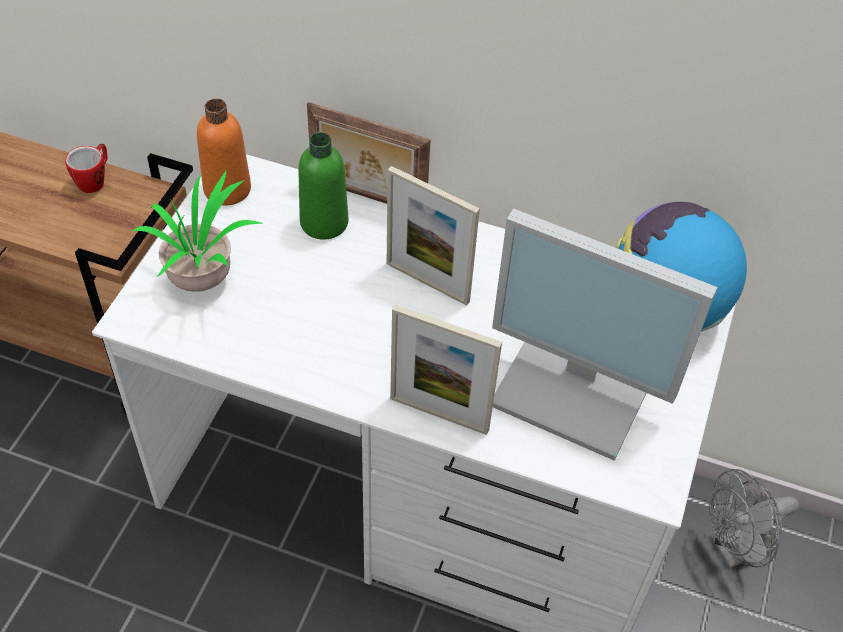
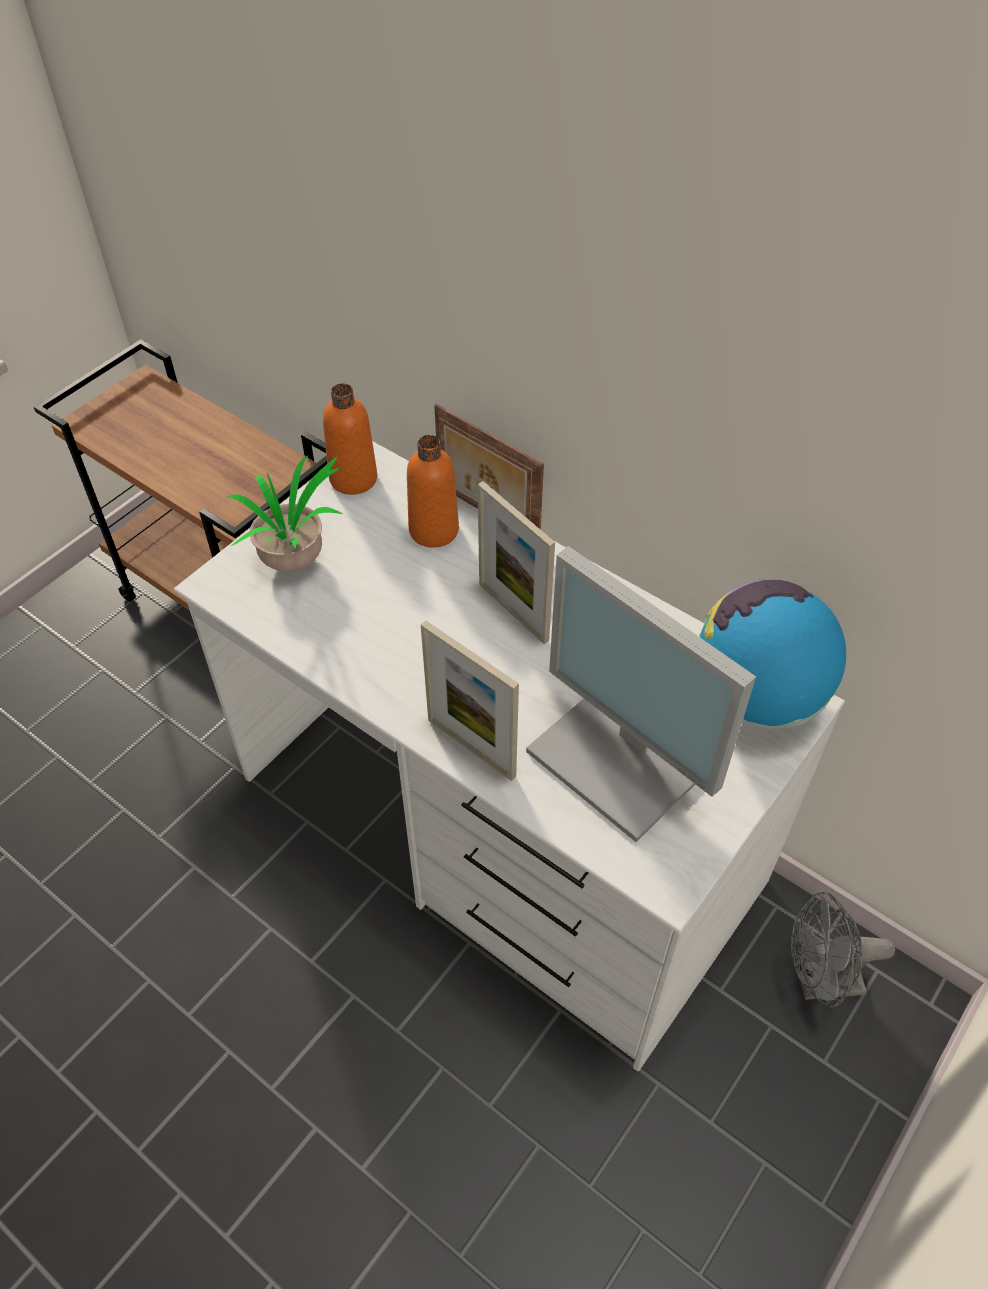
camera: 20 degrees right, 0 degrees up
mug [65,144,107,193] -> none
green bottle [298,132,348,240] -> orange bottle [407,435,459,548]

